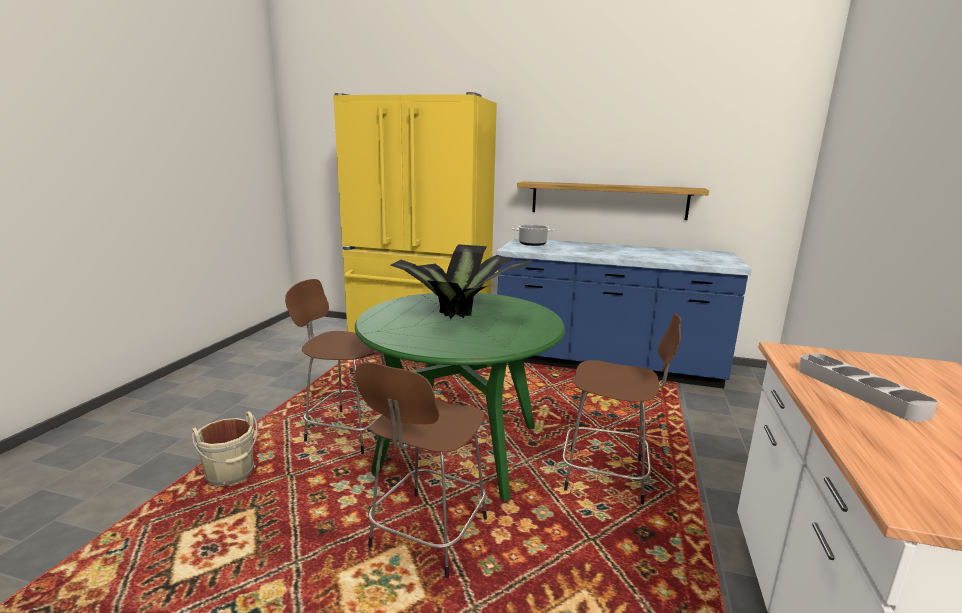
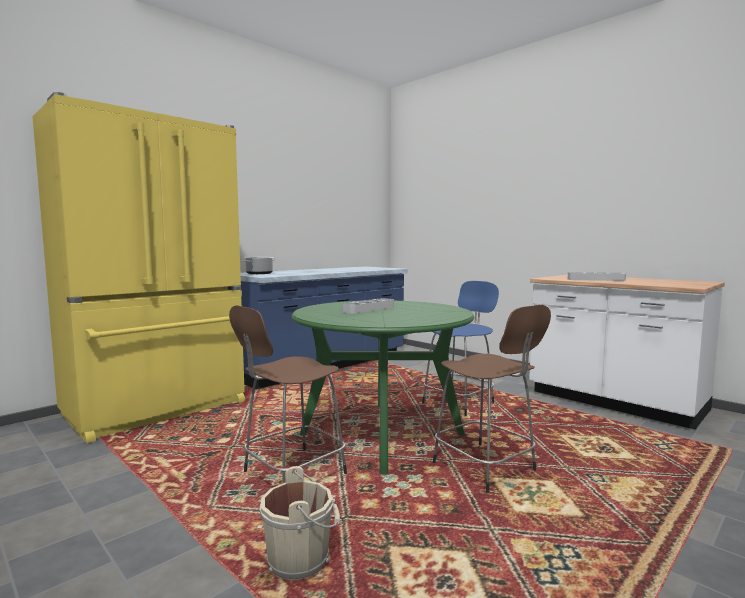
camera: 60 degrees left, 10 degrees down
potted plant [391,244,532,319] -> grey tray [342,298,394,314]
shelf [517,181,709,220] -> none
brown stool [563,313,681,504] -> blue stool [422,281,499,416]

